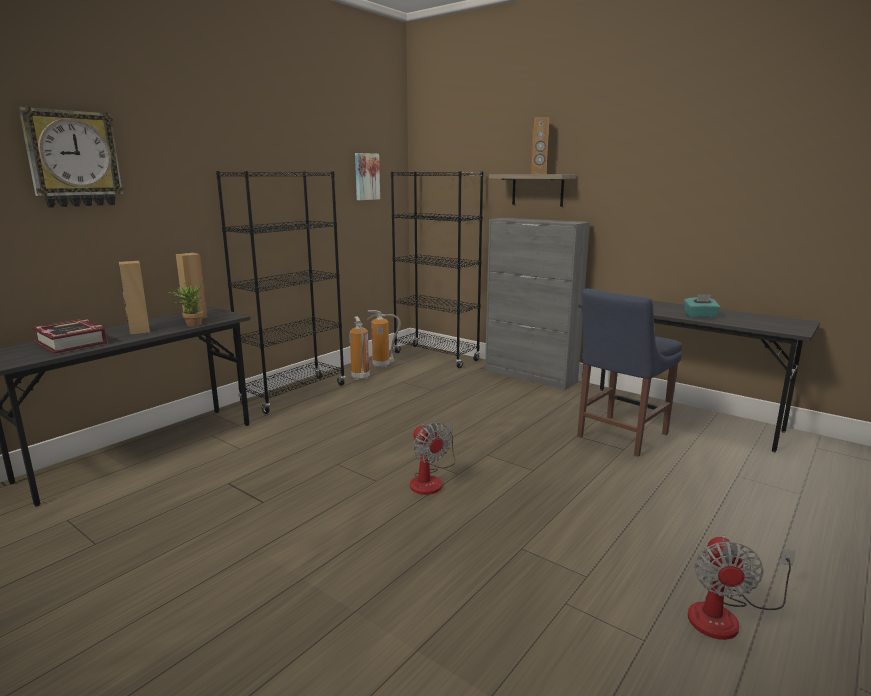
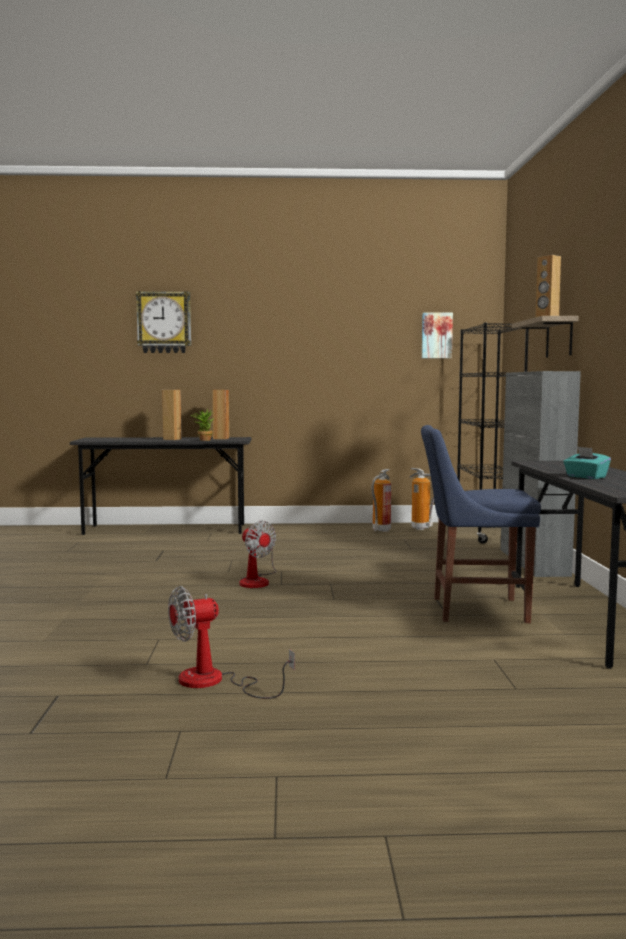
camera: 50 degrees right, 10 degrees down
book [31,319,107,354] -> none
black bookcase [216,171,345,414] -> none
fan [410,423,456,495] -> fan turned 60 degrees counterclockwise [239,521,276,588]

